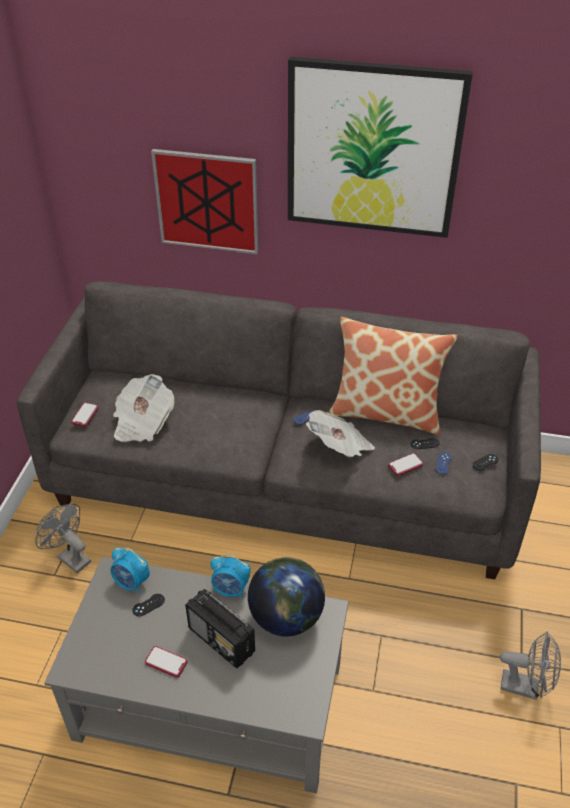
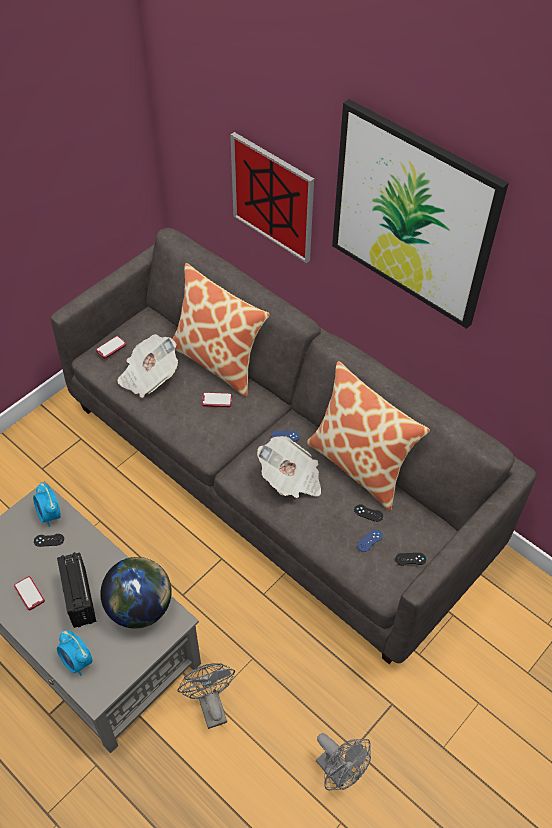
camera: 30 degrees right, 10 degrees up
grey fan [35,504,91,573] -> grey fan moved to [177,663,235,729]
alarm clock [210,555,251,598] -> alarm clock moved to [57,630,93,676]
phone [388,453,423,476] -> phone moved to [202,392,232,407]
none -> pillow [172,263,270,397]

